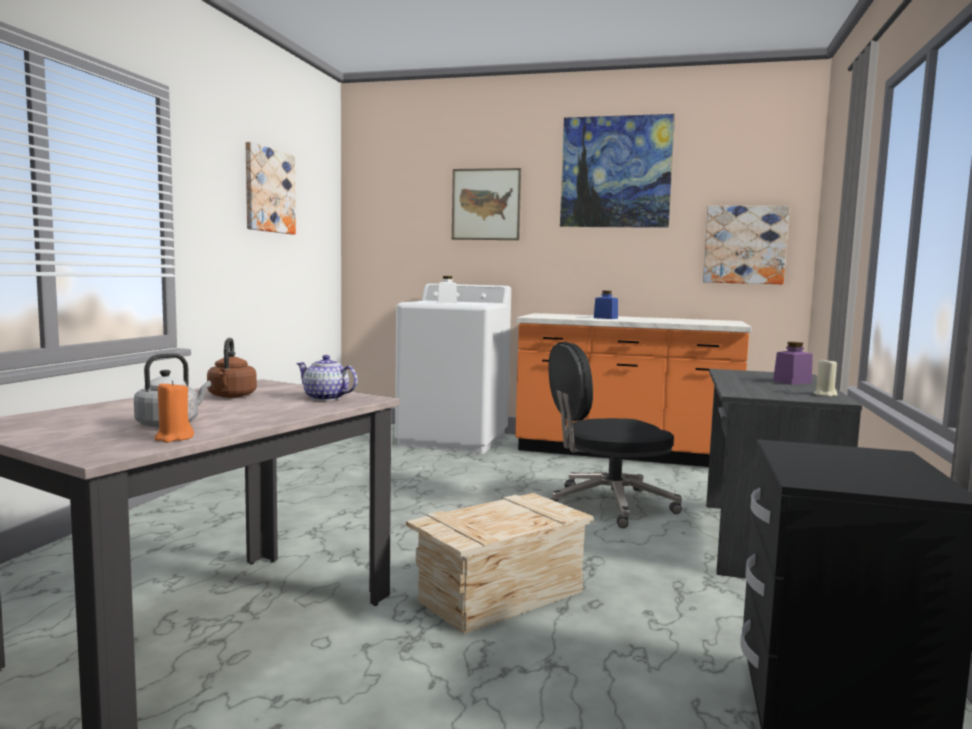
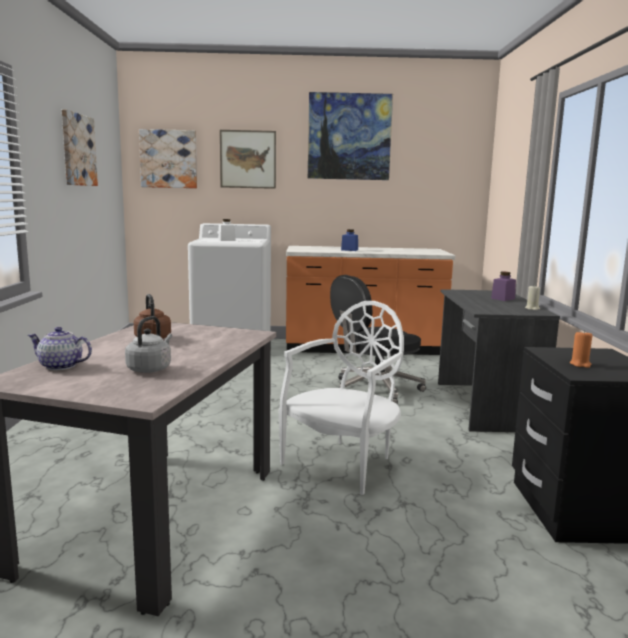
camera: 15 degrees left, 5 degrees up
orange candle [154,380,194,443] -> orange candle moved to [570,330,593,368]
teapot [296,355,358,401] -> teapot moved to [28,327,92,370]
crate [406,493,593,634] -> white chair [279,301,404,495]
picture [703,206,790,284] -> picture moved to [139,129,197,188]

